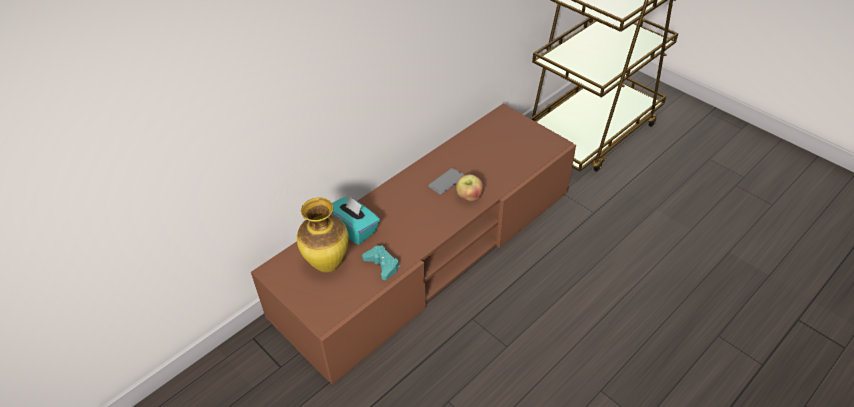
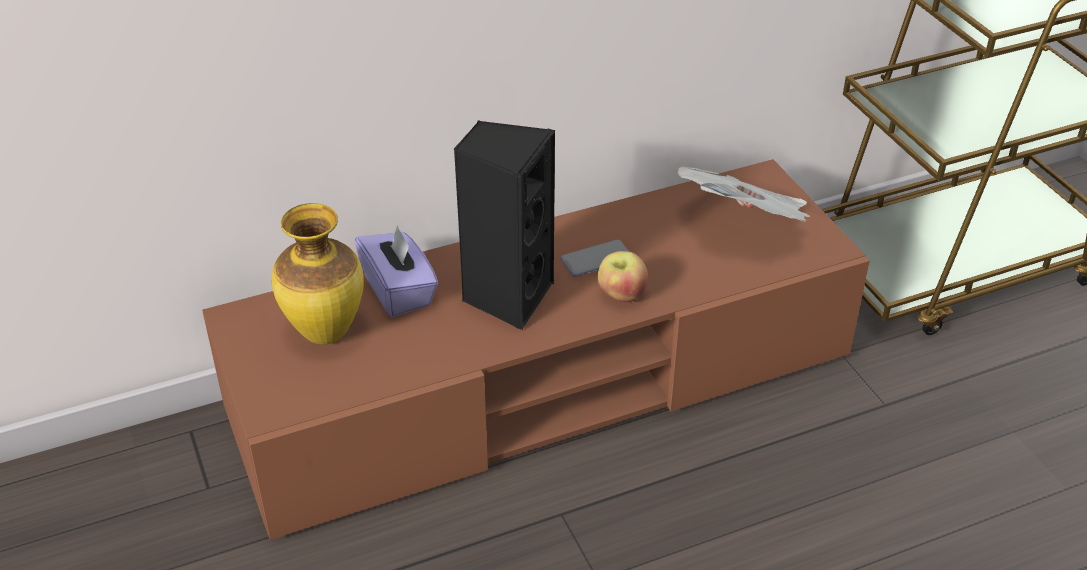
camera: 20 degrees right, 5 degrees down
turquoise tissue box [331,195,380,245] -> purple tissue box [355,224,438,317]
turquoise game controller [362,245,400,280] -> none
none -> black speaker [453,120,555,330]
none -> newspaper [678,167,810,222]

